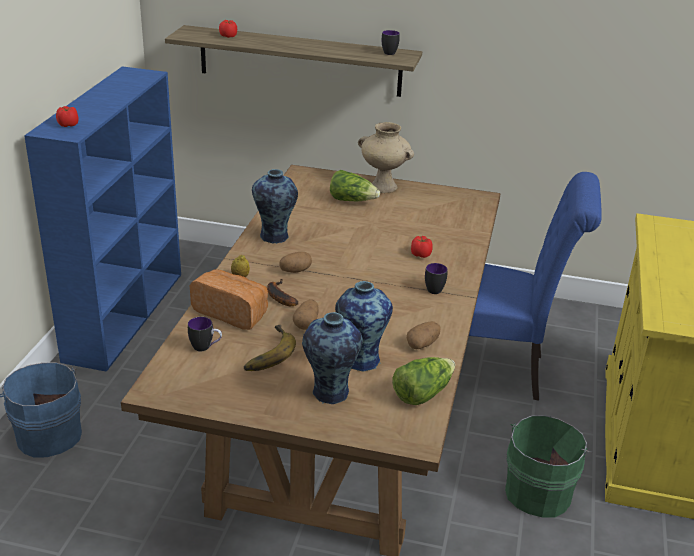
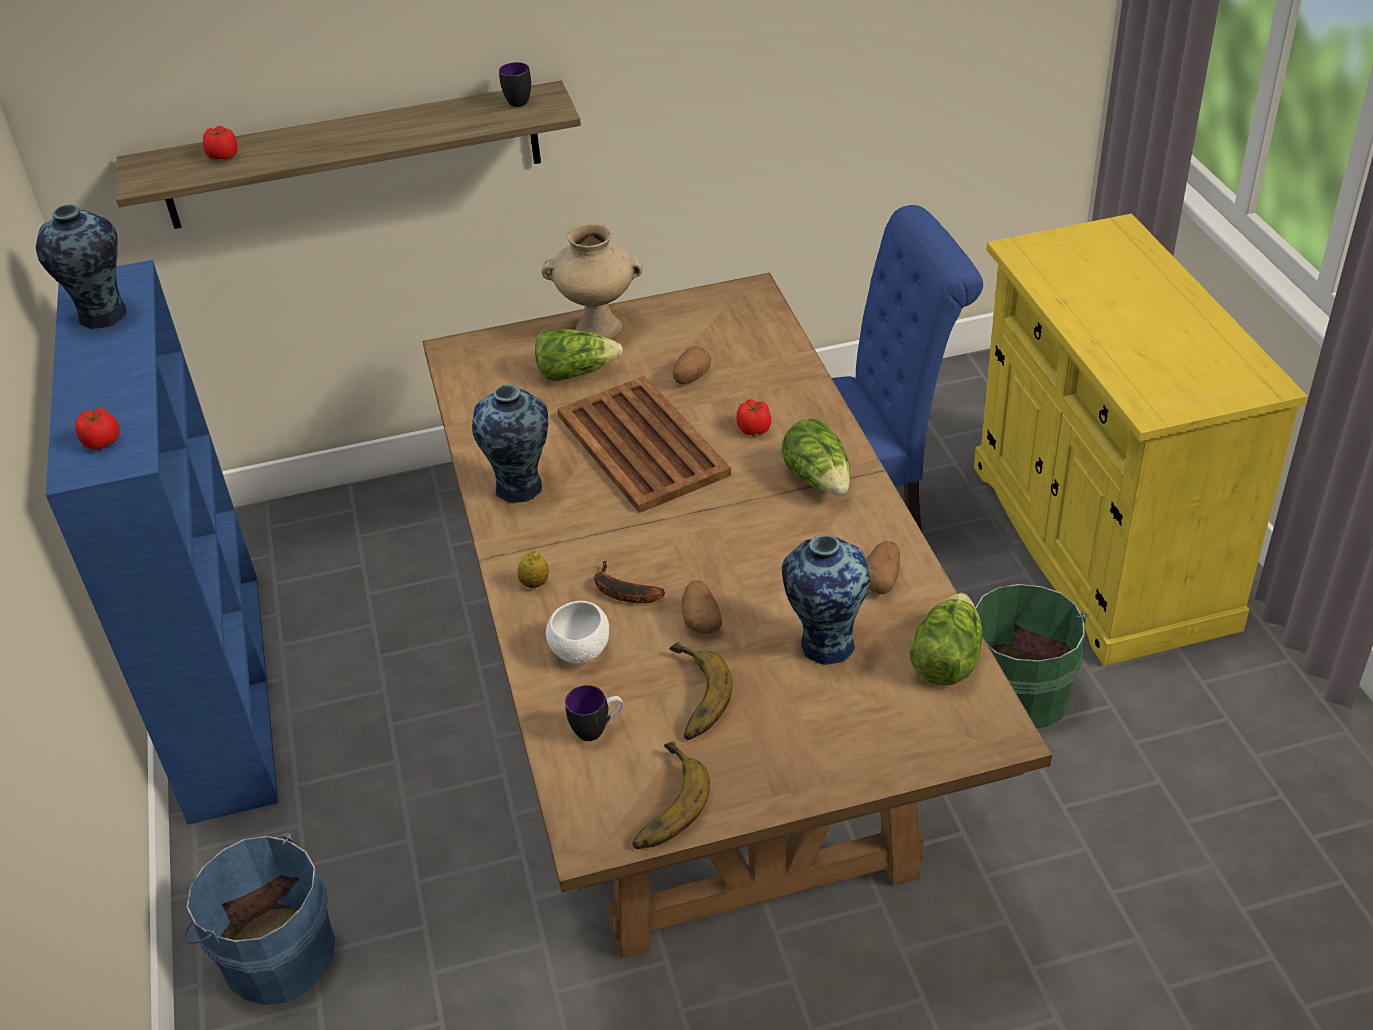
camera: 25 degrees left, 10 degrees up
bread [190,269,268,330] -> white bowl [546,601,609,664]
potato [279,252,312,273] -> potato moved to [673,346,711,384]
vase [302,312,363,404] -> vase moved to [36,204,126,330]
mug [425,263,448,294] -> lettuce [782,419,850,495]
none -> brown tray [557,376,731,513]
none -> banana [632,742,710,849]

